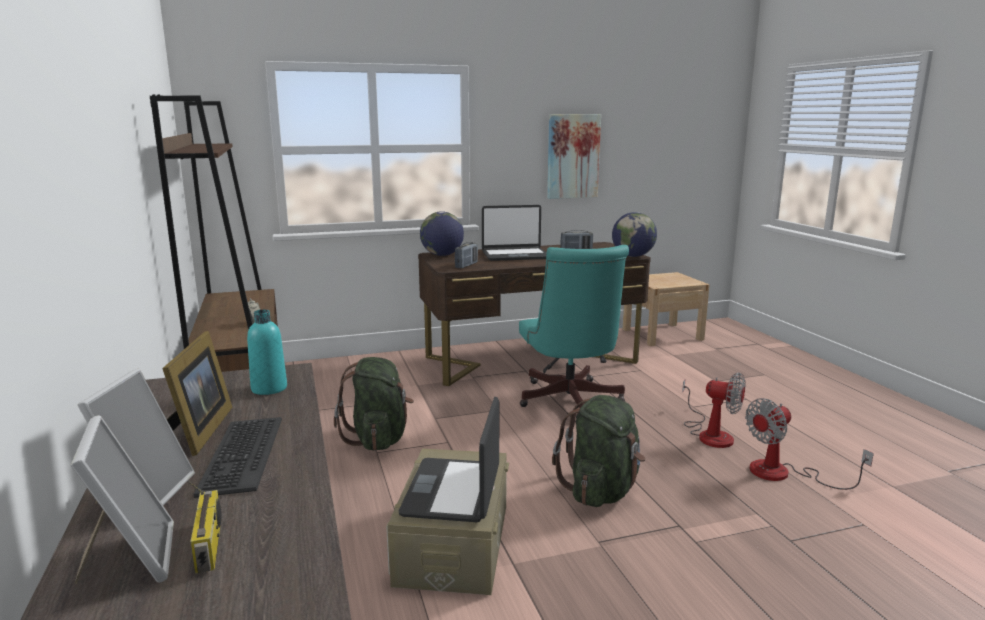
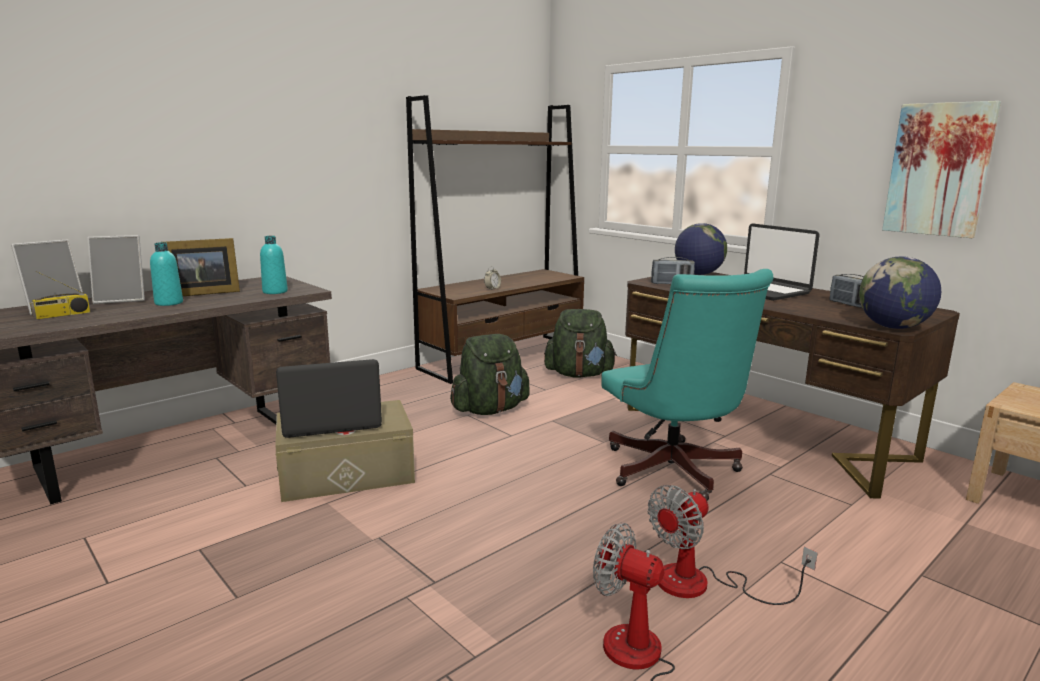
camera: 65 degrees right, 0 degrees up
keyboard [194,417,282,498] -> turquoise bottle [150,242,183,306]
turquoise office chair [519,245,629,418] -> turquoise office chair turned 75 degrees counterclockwise [601,269,774,501]
green backpack [552,395,646,507] -> green backpack moved to [544,309,617,377]
fan [682,372,746,448] -> fan turned 45 degrees clockwise [648,485,817,605]

